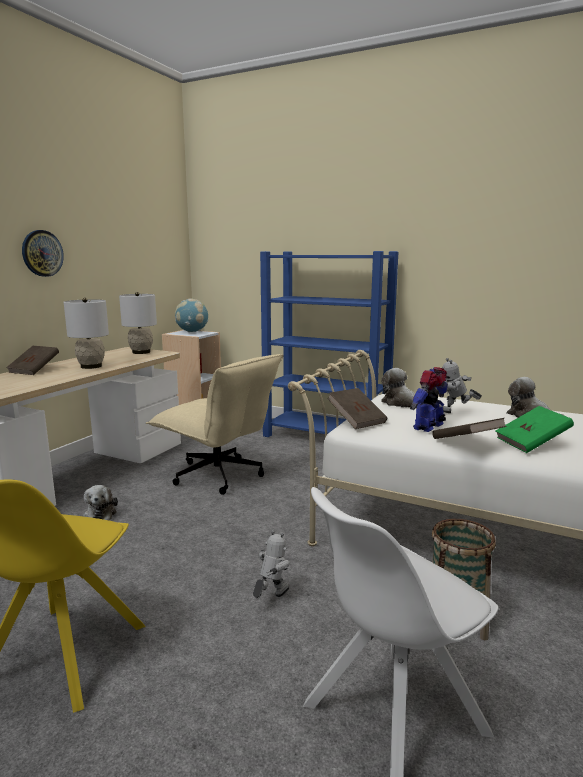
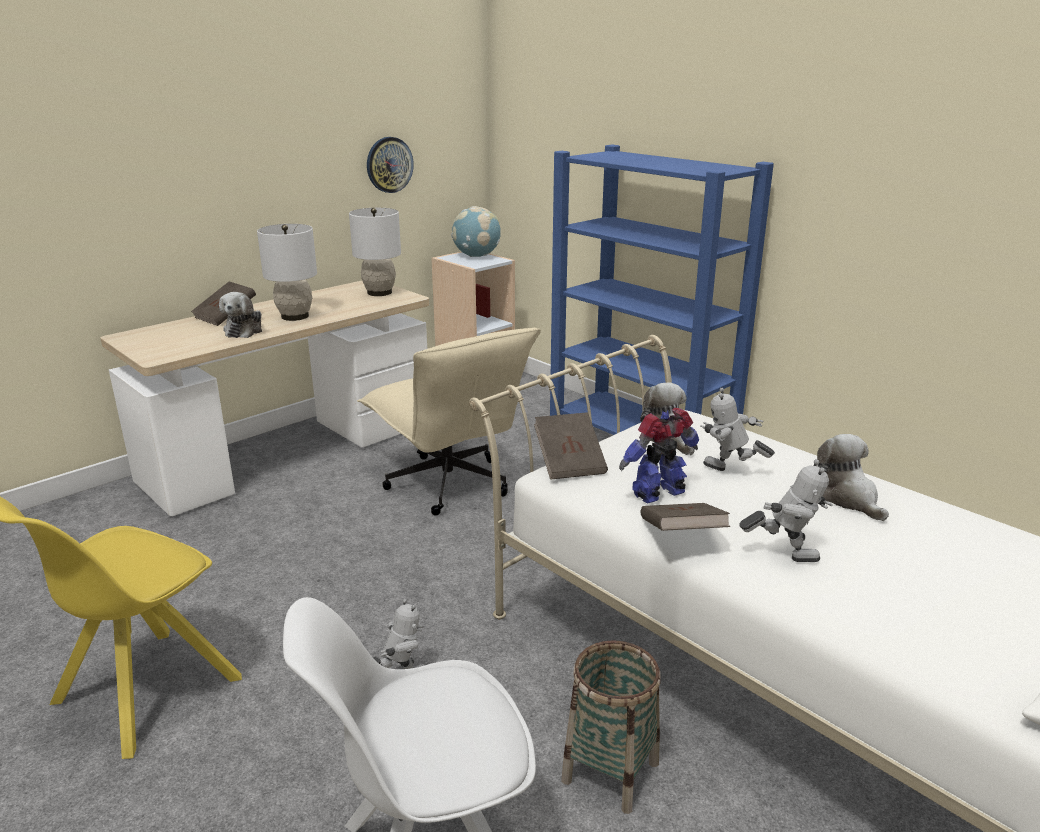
camera: 20 degrees right, 10 degrees up
wall clock [22,230,64,277] -> wall clock moved to [367,137,414,193]
plush toy [83,485,118,520] -> plush toy moved to [219,292,262,338]
green book [496,406,574,453] -> toy robot [739,459,833,562]

